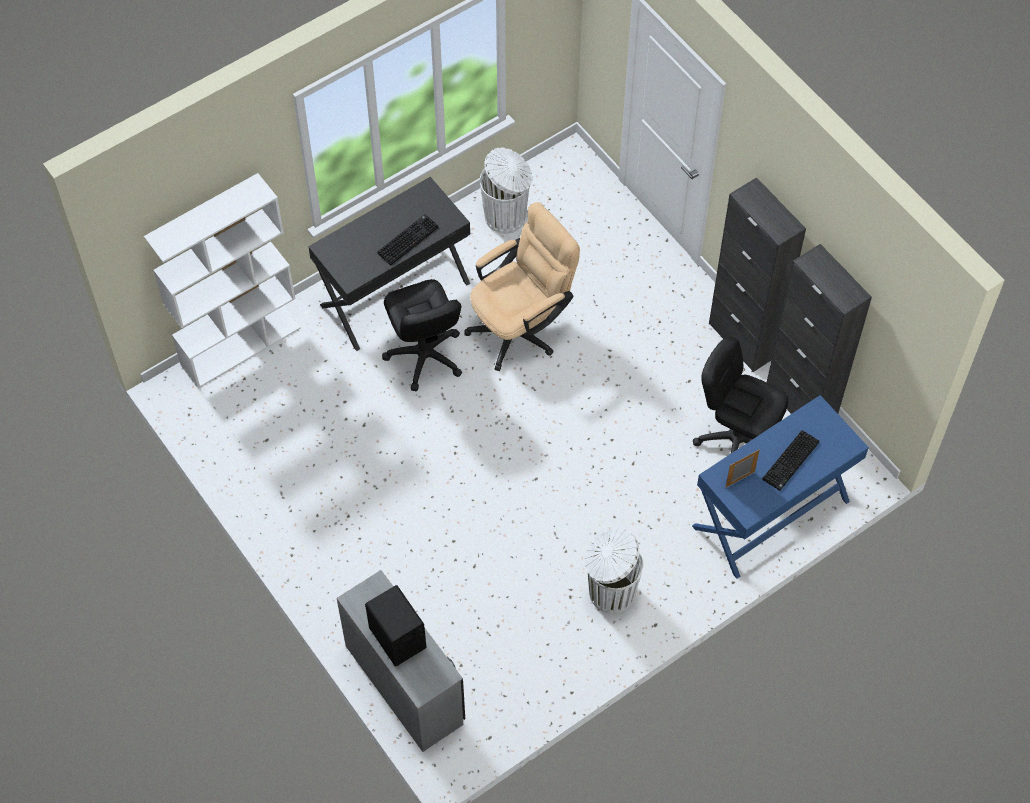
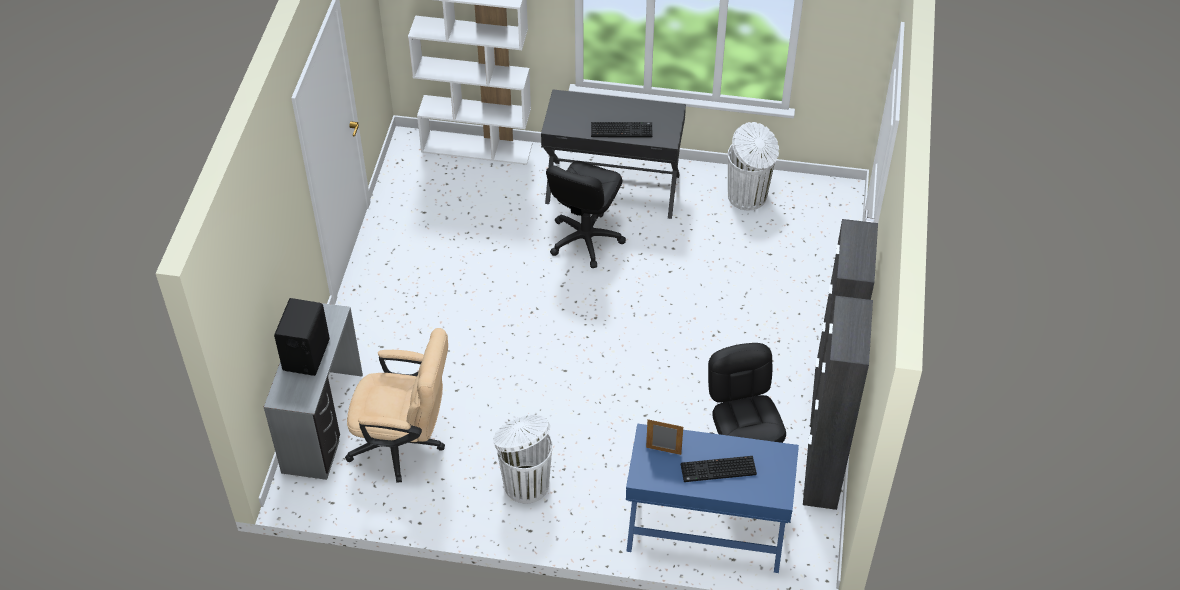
camera: 45 degrees right, 10 degrees down
beige office chair [464,202,580,371] -> beige office chair moved to [345,328,448,483]

